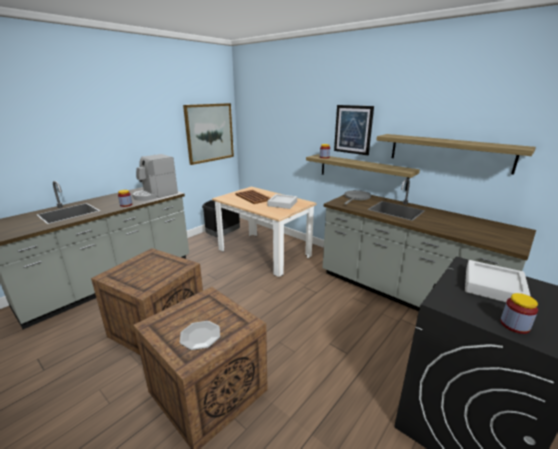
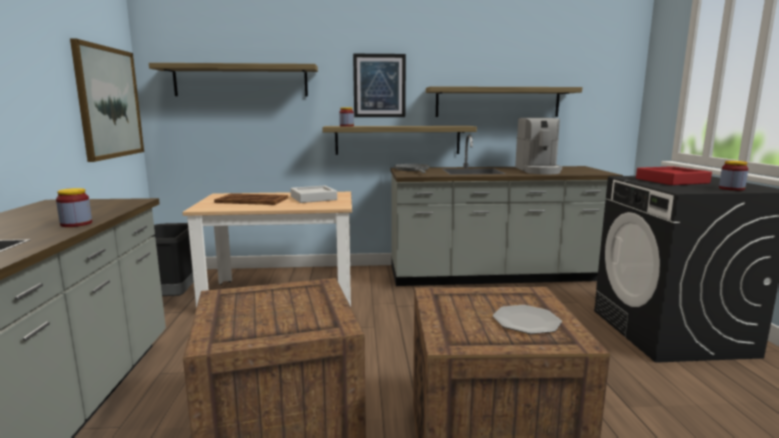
camera: 45 degrees left, 10 degrees down
coffee machine [132,154,178,201] -> coffee machine moved to [515,118,562,175]
grey tray [465,260,531,302] -> red tray [636,166,712,185]
none -> shelf [149,63,318,97]

